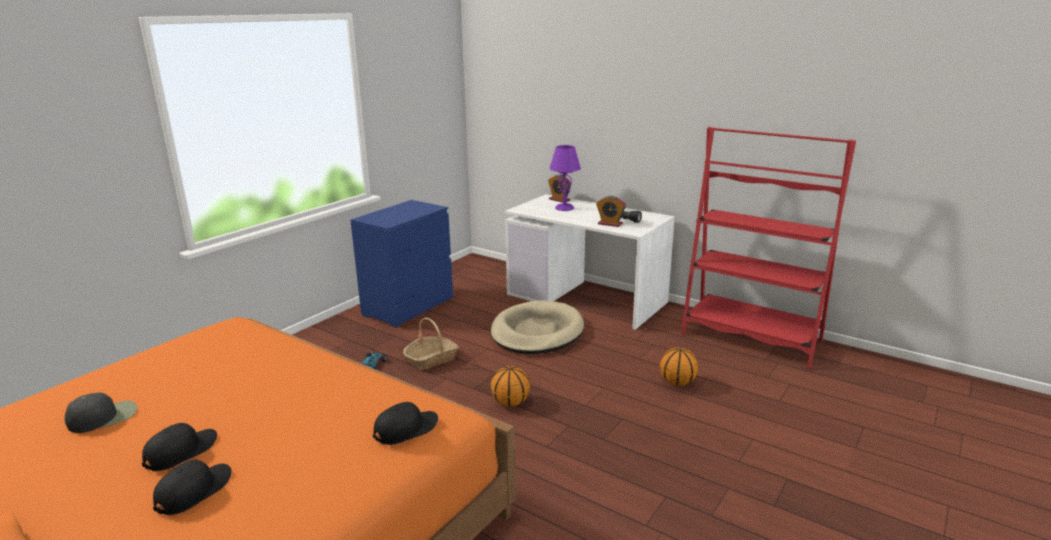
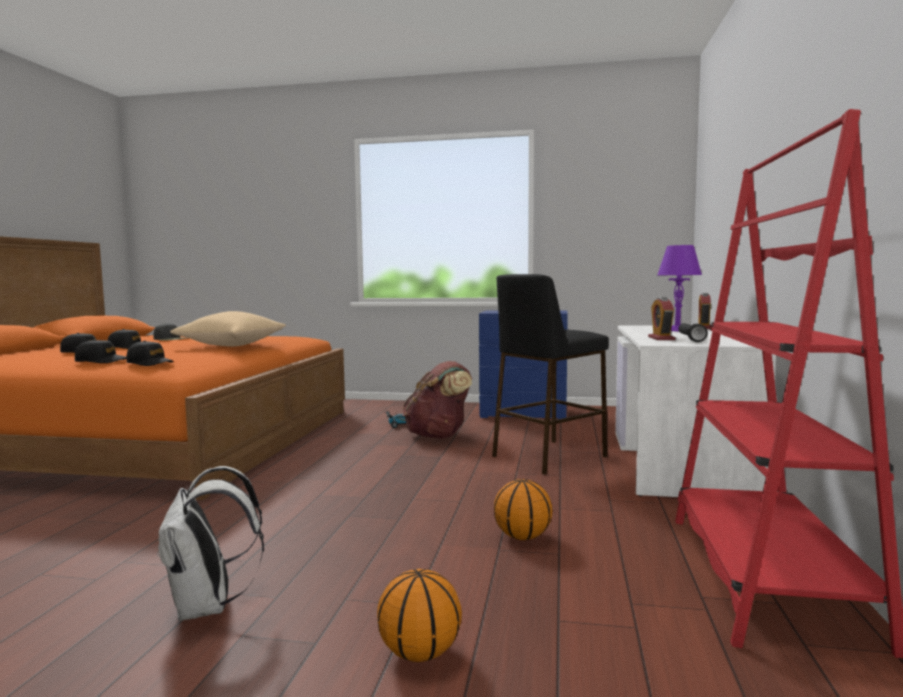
camera: 65 degrees right, 15 degrees down
basket [403,318,459,370] -> brown backpack [403,361,472,439]
beige dog bed [491,300,584,354] -> black stool [492,274,609,475]
basketball [491,366,530,407] -> basketball moved to [377,569,462,662]
none -> black cap [75,339,127,363]
none -> white backpack [157,466,264,621]
none -> beige pillow [170,311,286,346]

